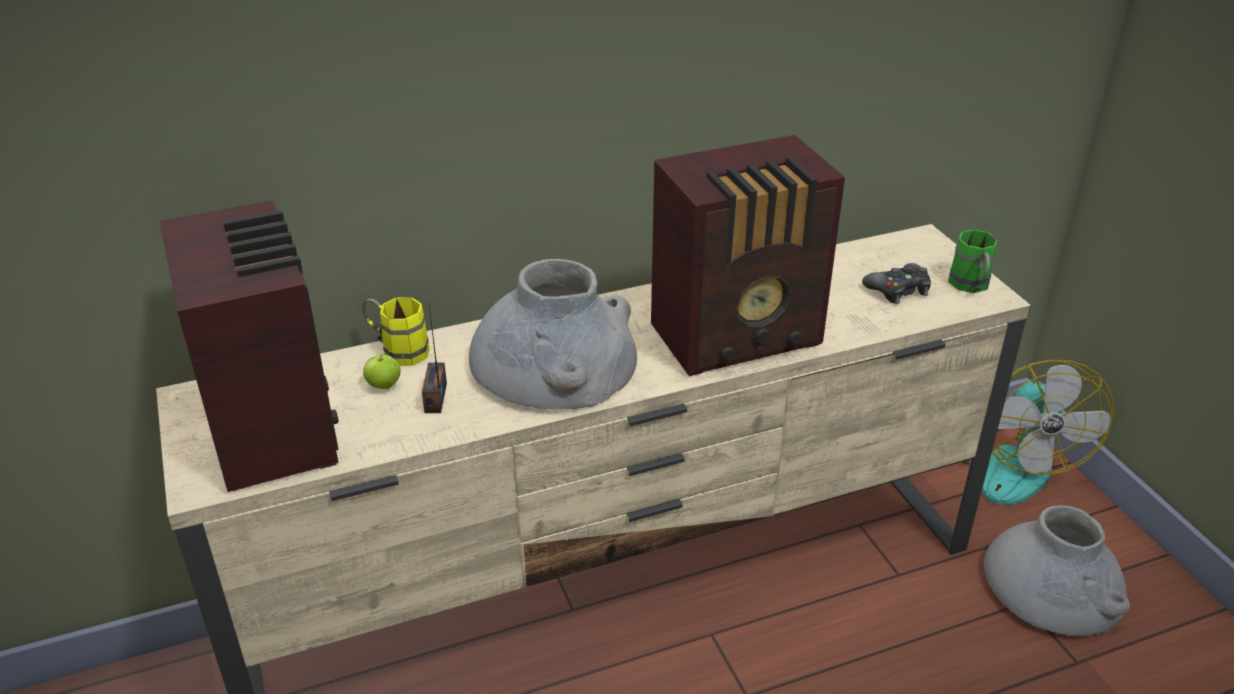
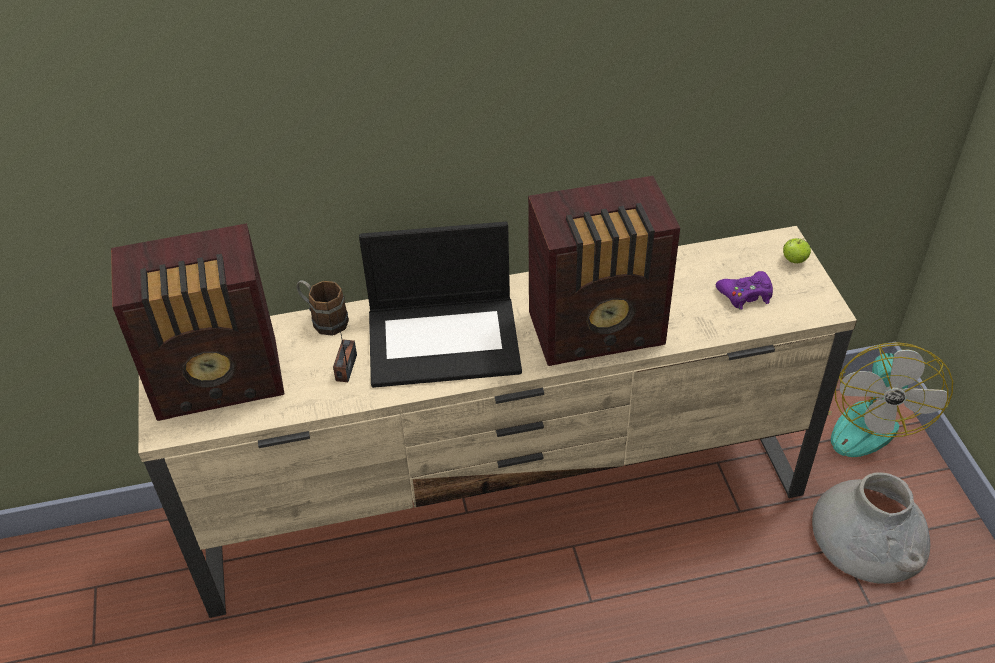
camera: 10 degrees right, 10 degrees up
radio [159,200,339,492] -> radio turned 90 degrees clockwise [111,223,284,421]
yellow mug [362,298,430,366] -> brown mug [296,280,349,336]
apple [363,353,401,389] -> apple moved to [783,238,811,263]
grey vase [469,259,637,410] -> laptop [359,222,522,388]
black game controller [862,263,931,304] -> purple game controller [716,271,773,310]
green mug [948,229,997,293] -> none

